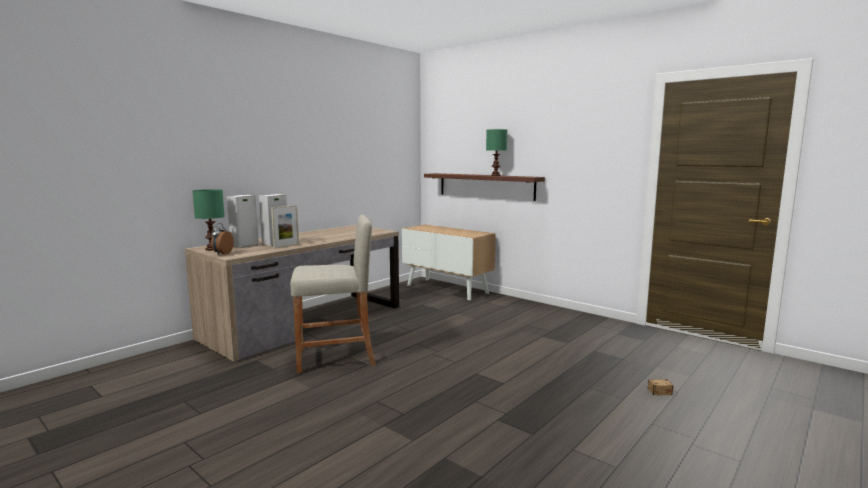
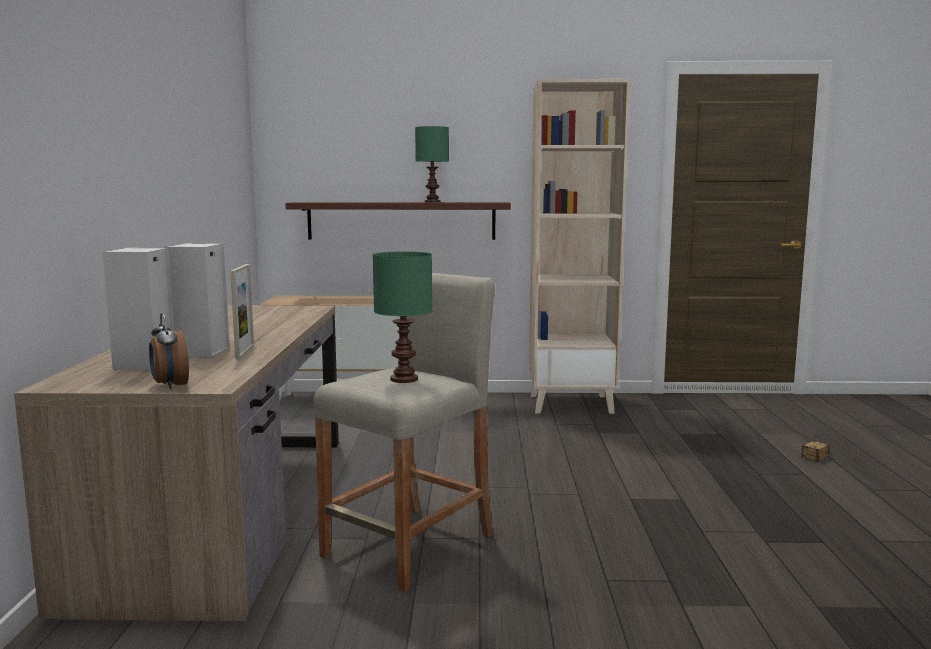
camera: 40 degrees left, 0 degrees up
green table lamp [192,189,225,251] -> green table lamp moved to [373,251,432,383]
none -> beige bookcase [529,79,630,414]

